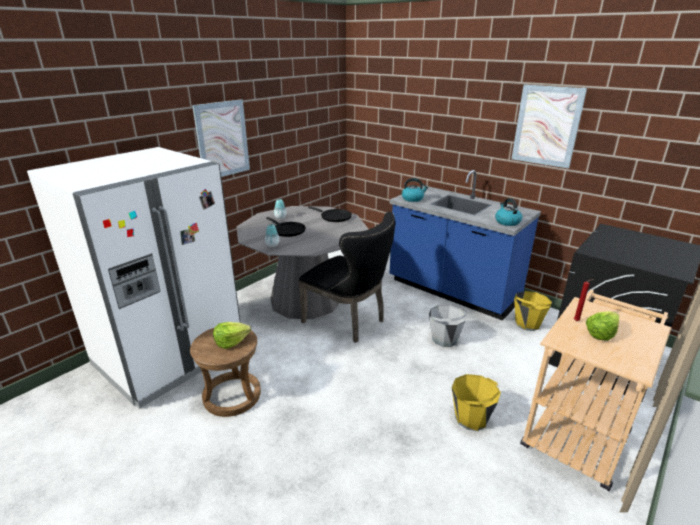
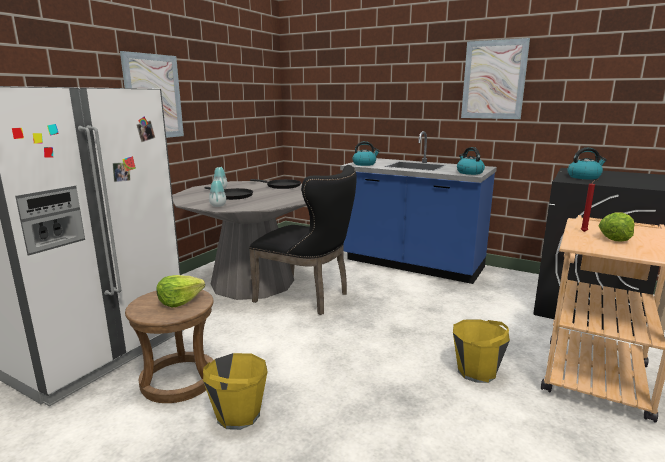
camera: 10 degrees left, 10 degrees down
grey bucket [429,305,467,347] -> none
yellow bucket [514,291,552,331] -> yellow bucket moved to [203,353,268,430]
none -> kettle [567,148,607,179]

